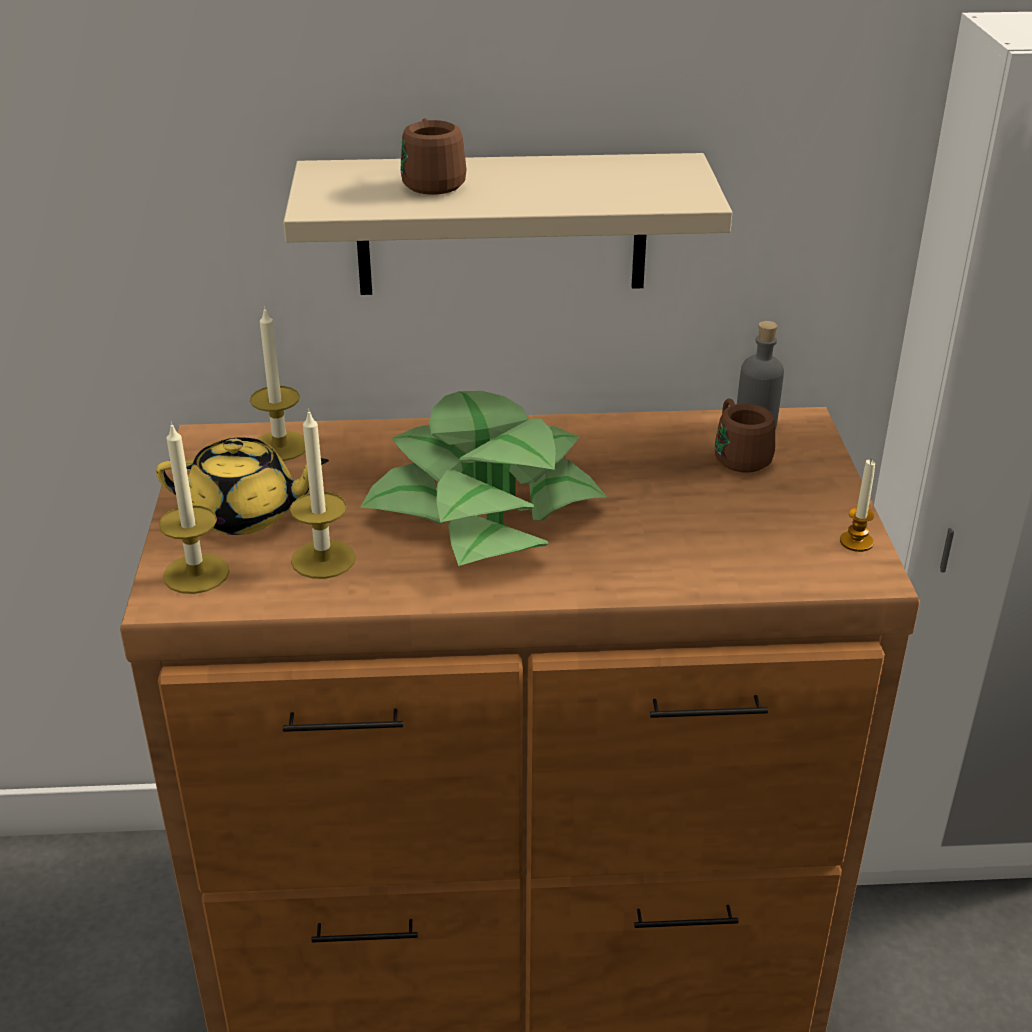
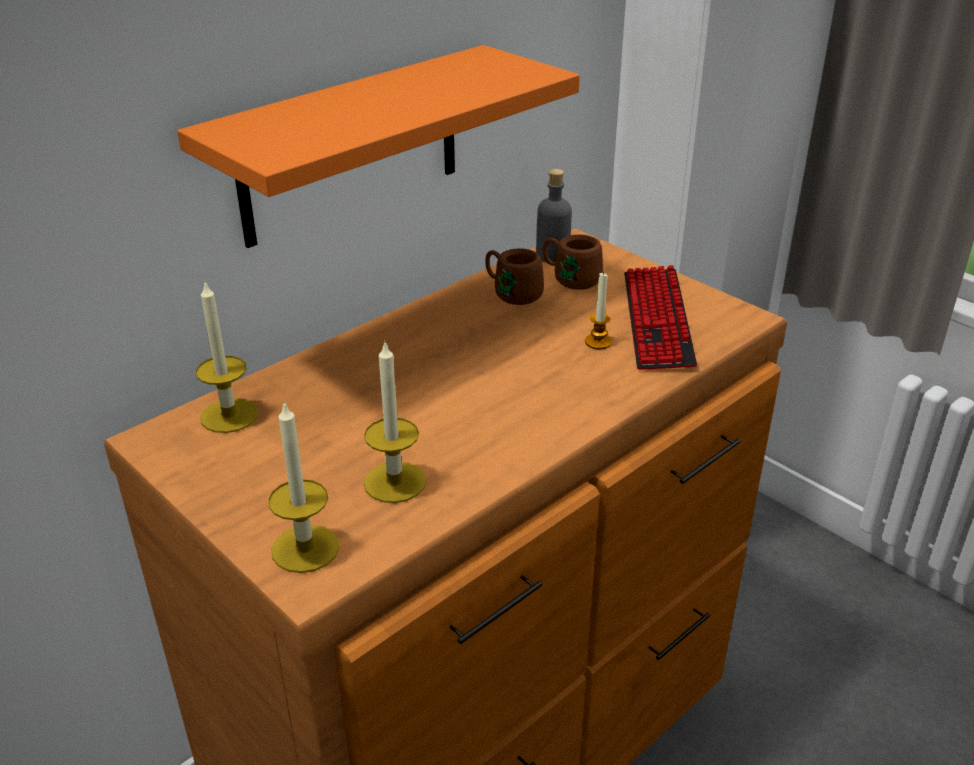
camera: 40 degrees left, 0 degrees up
yellow teapot [156,437,329,535] -> none
beige shelf [283,153,732,295] -> orange shelf [177,45,580,248]
potted plant [360,391,607,566] -> none
brown mug [401,118,467,195] -> brown mug moved to [485,248,544,305]
candle [840,460,875,552] -> candle moved to [585,272,612,349]
none -> keyboard [624,265,697,370]

